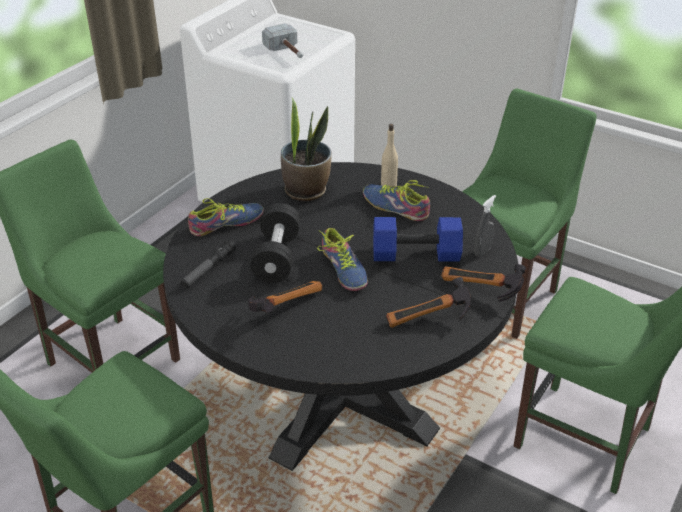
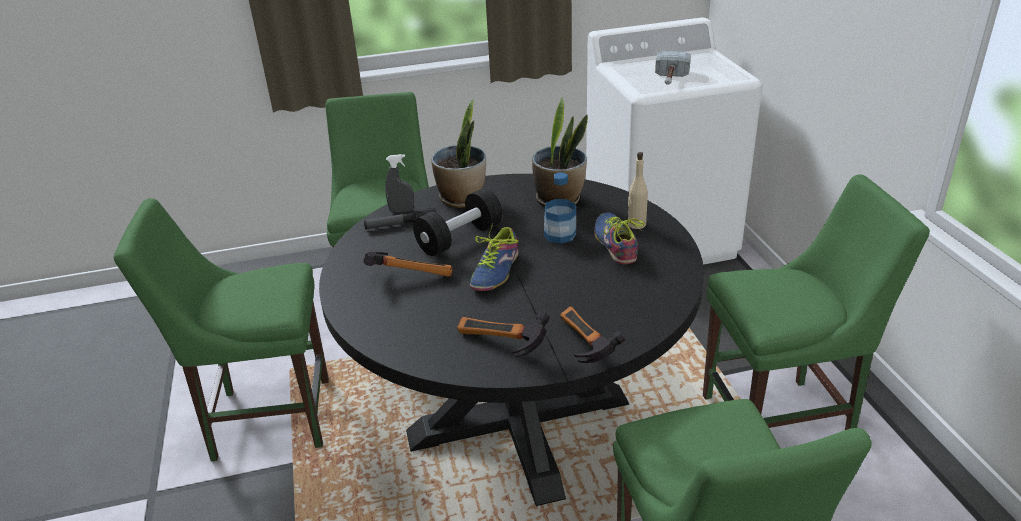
camera: 45 degrees right, 5 degrees down
shoe [188,198,264,236] -> potted plant [431,99,486,208]
blue dumbbell [373,217,463,262] -> none
grey spray bottle [474,195,496,257] -> grey spray bottle moved to [385,154,414,212]
none -> bottle [544,172,576,244]

